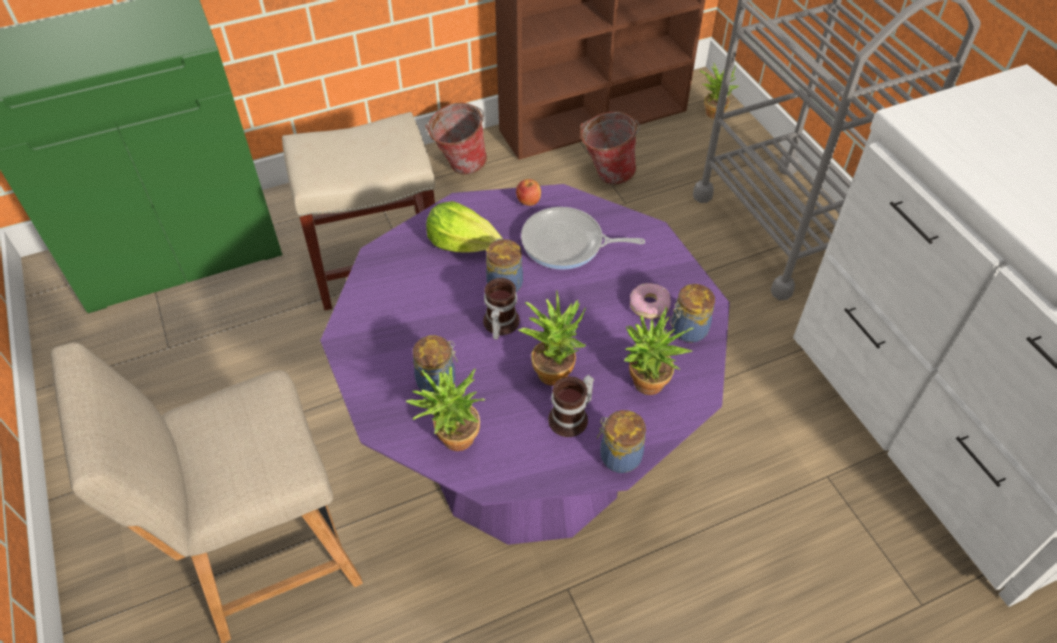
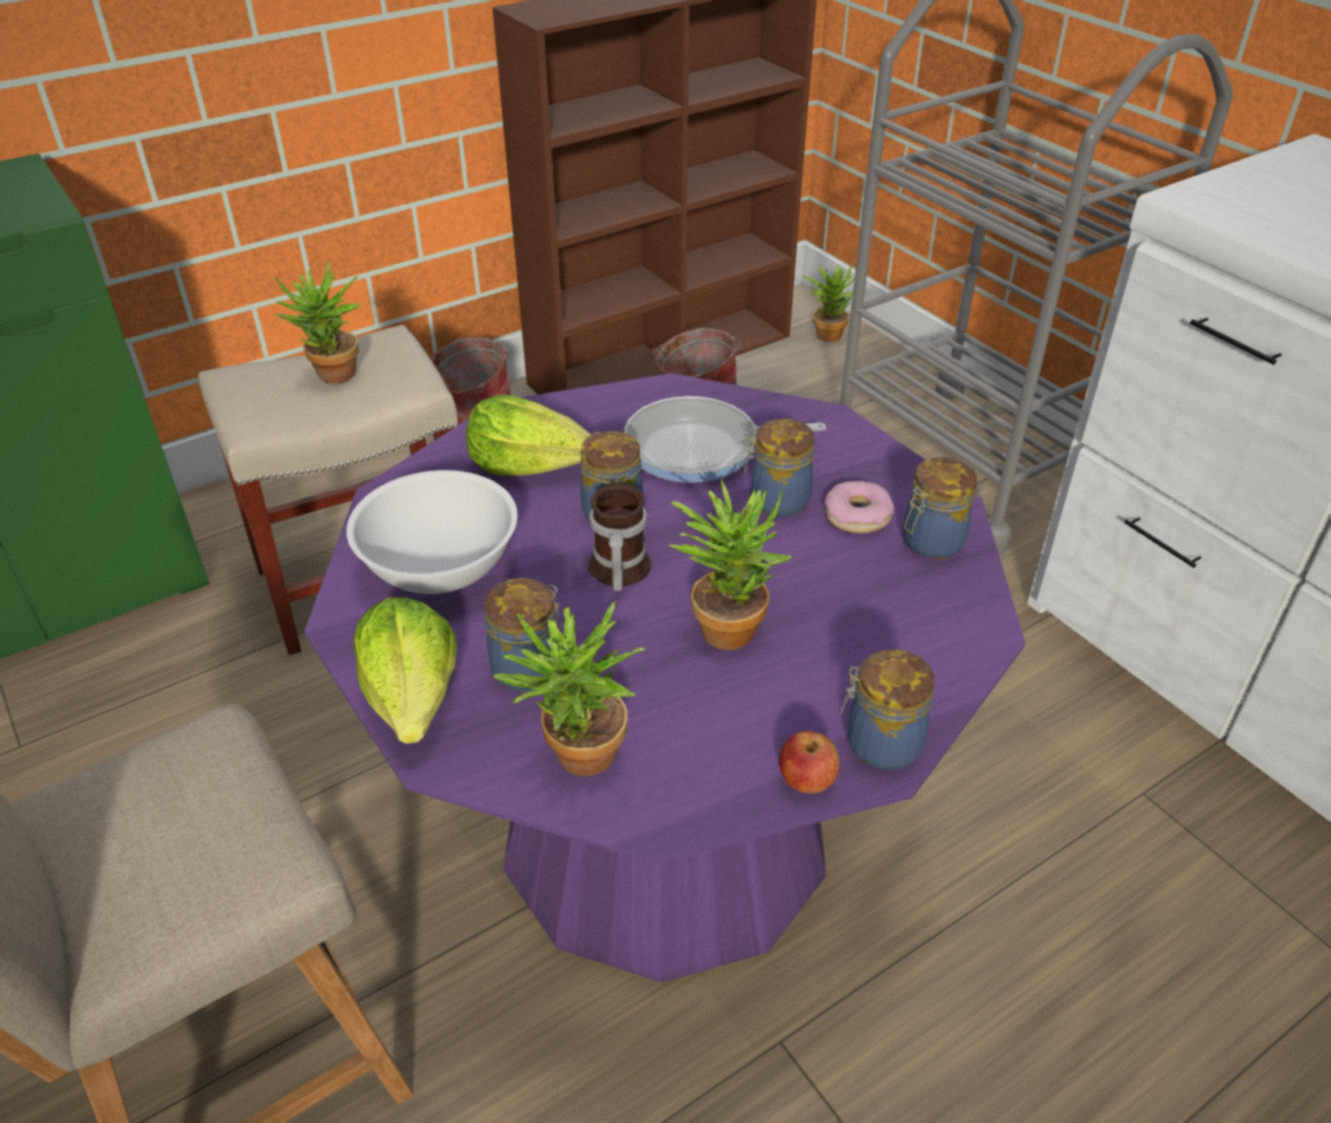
camera: 10 degrees left, 10 degrees down
apple [516,179,541,206] -> apple moved to [779,731,840,794]
mug [548,375,594,437] -> none
potted plant [624,307,694,395] -> potted plant moved to [275,261,362,383]
none -> white bowl [346,470,517,594]
none -> lettuce [353,597,457,744]
none -> jar [744,419,814,517]

